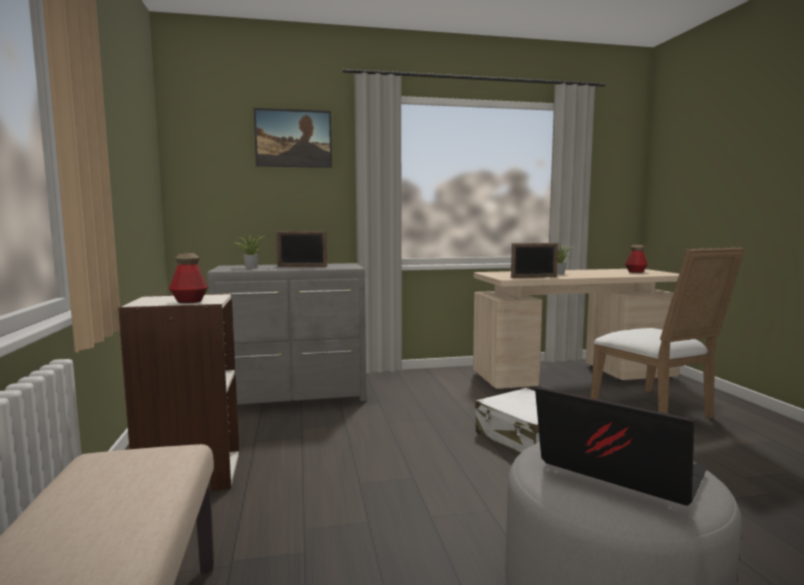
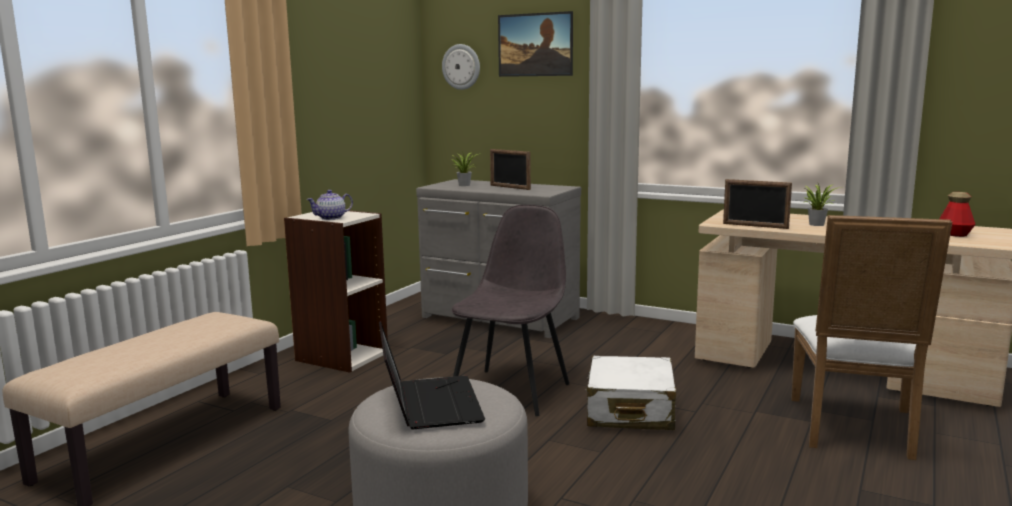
camera: 40 degrees right, 5 degrees up
bottle [169,253,208,303] -> teapot [306,190,353,220]
none -> wall clock [442,44,480,90]
none -> grey chair [451,204,569,416]

